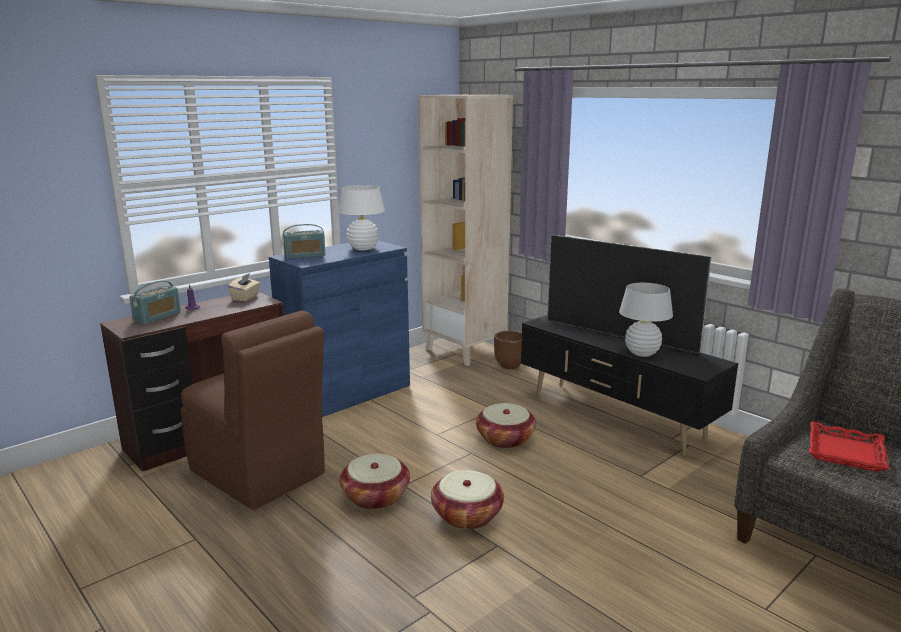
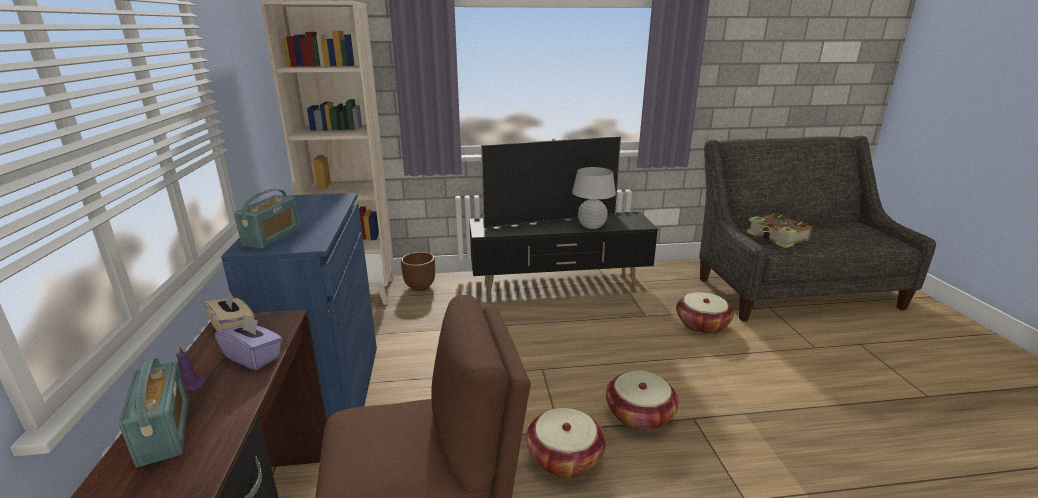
camera: 55 degrees left, 5 degrees up
white table lamp [338,185,385,250] -> none
basket [476,403,536,449] -> basket moved to [676,292,734,334]
red tray [809,422,890,472] -> book [747,213,812,248]
none -> purple tissue box [215,315,282,370]

